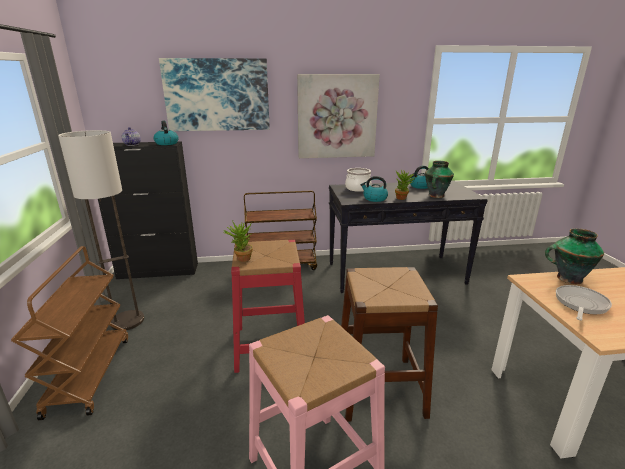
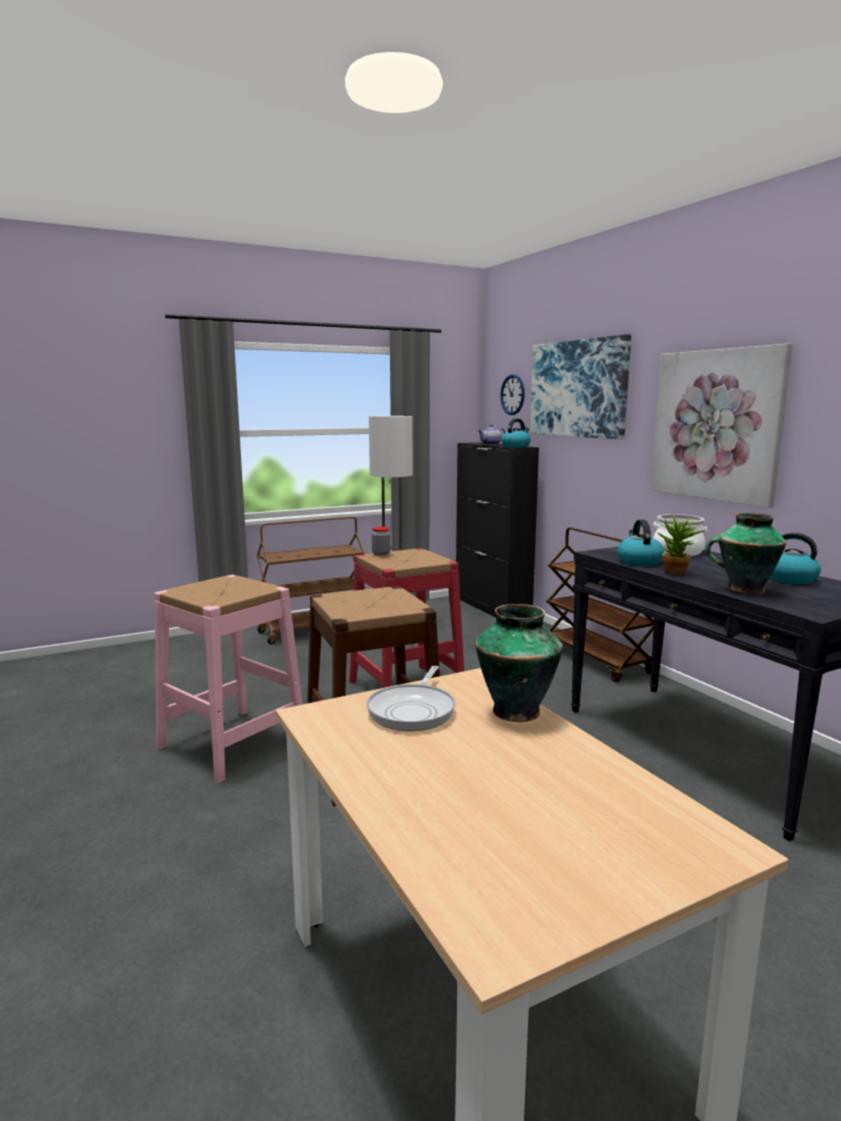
camera: 70 degrees right, 10 degrees down
potted plant [223,220,253,262] -> jar [372,527,390,556]
frying pan [556,285,612,320] -> frying pan turned 90 degrees clockwise [366,666,456,731]
none -> wall clock [500,374,525,415]

